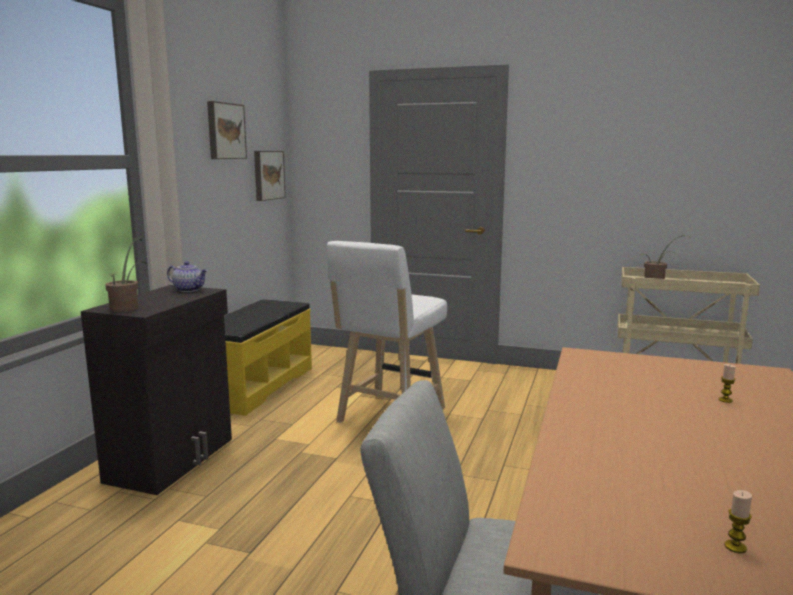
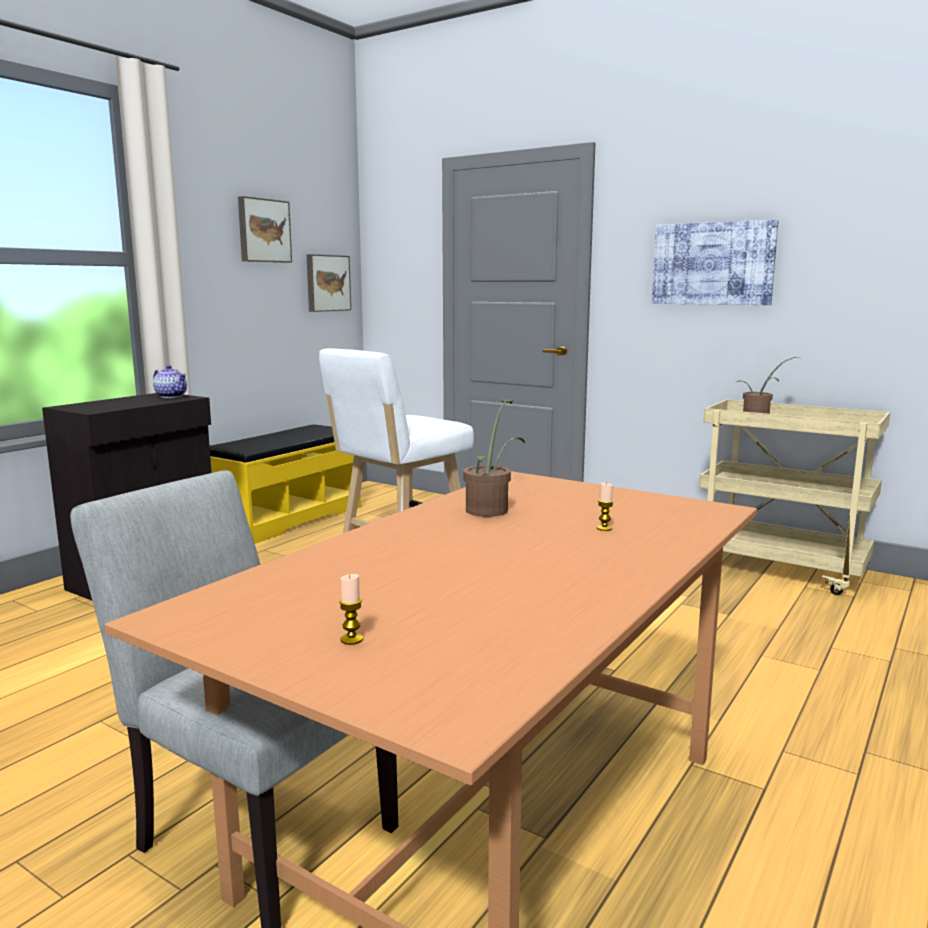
camera: 15 degrees right, 0 degrees up
potted plant [105,239,147,312] -> potted plant moved to [463,400,525,517]
none -> picture [652,220,779,305]

